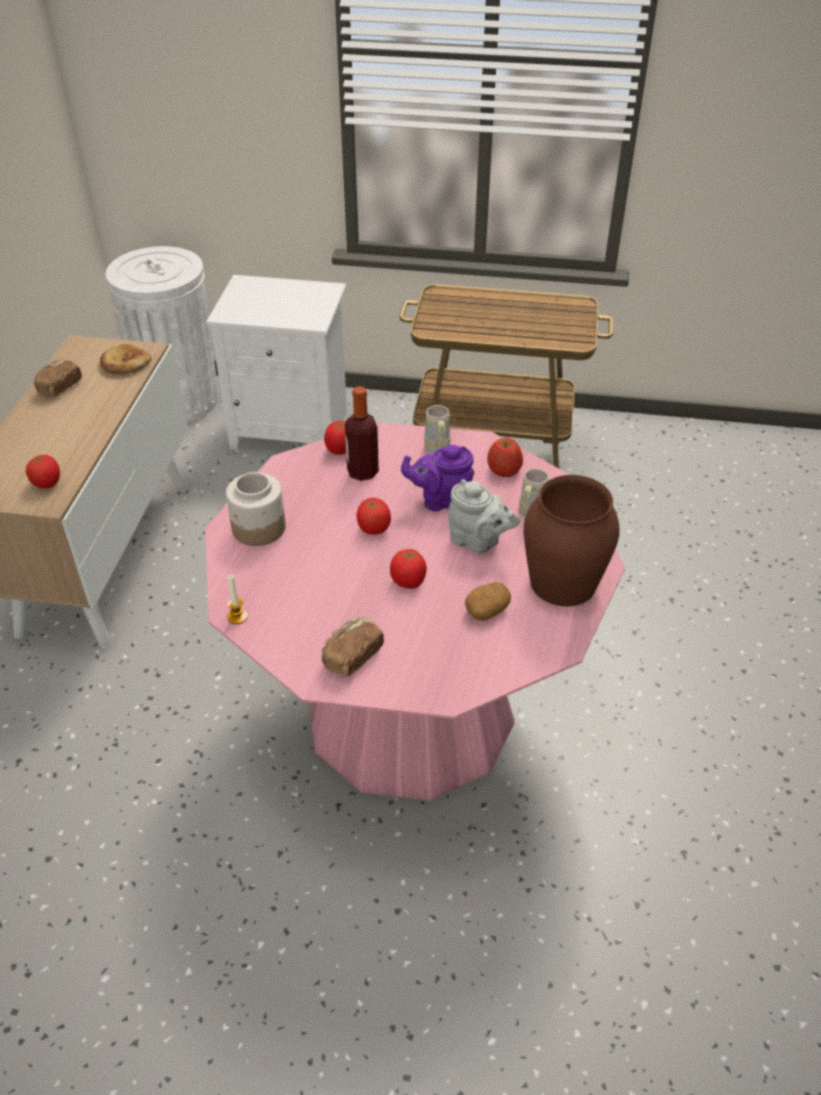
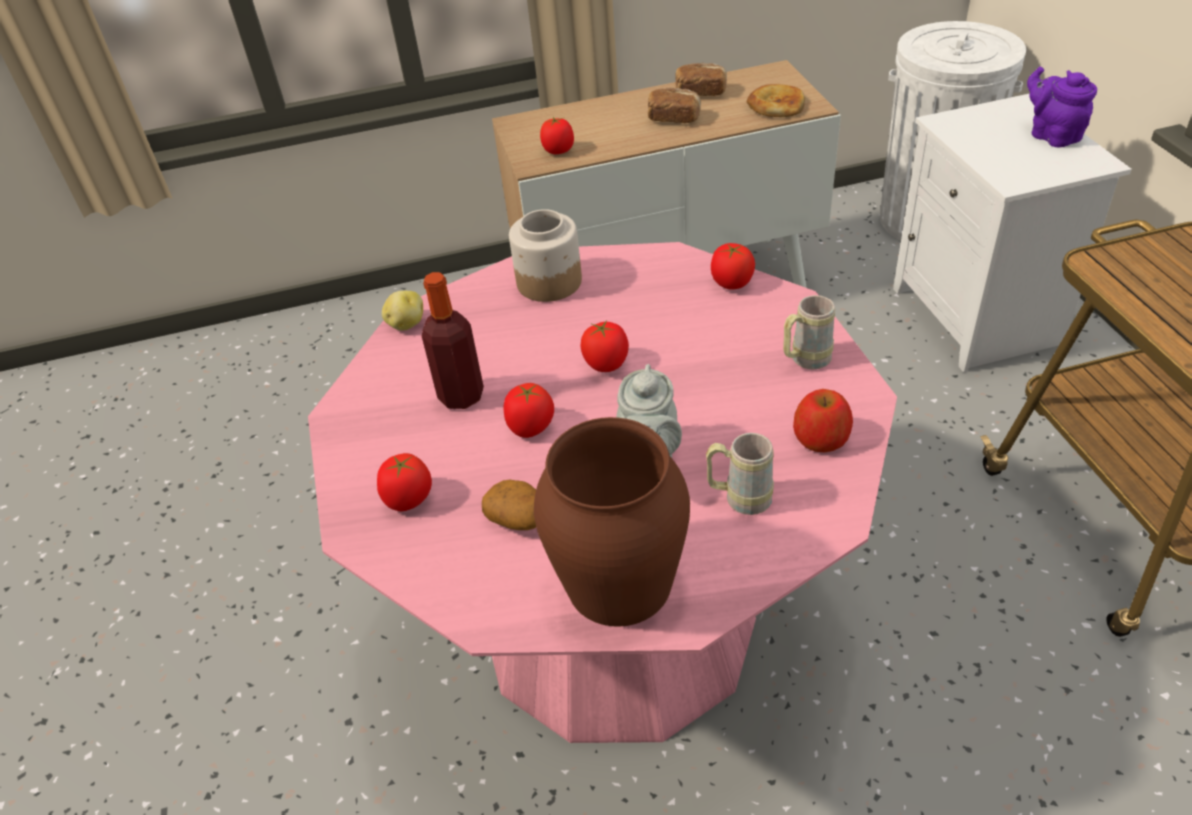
camera: 70 degrees right, 0 degrees up
candle [228,574,248,624] -> potato [382,291,423,331]
bread [321,617,384,676] -> bread moved to [648,88,701,123]
bottle [345,386,379,481] -> bottle moved to [422,272,484,409]
purple teapot [401,445,474,511] -> purple teapot moved to [1027,66,1097,147]
none -> tomato [377,453,432,511]

